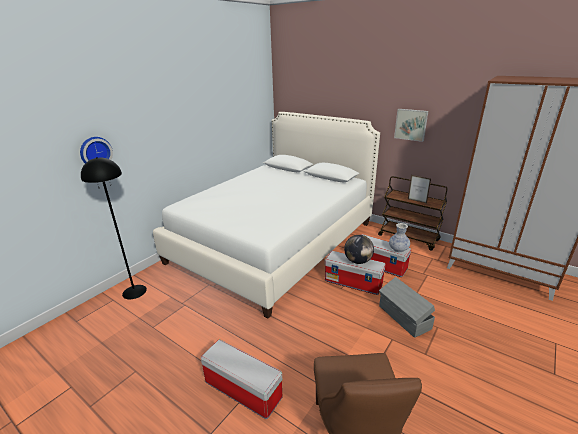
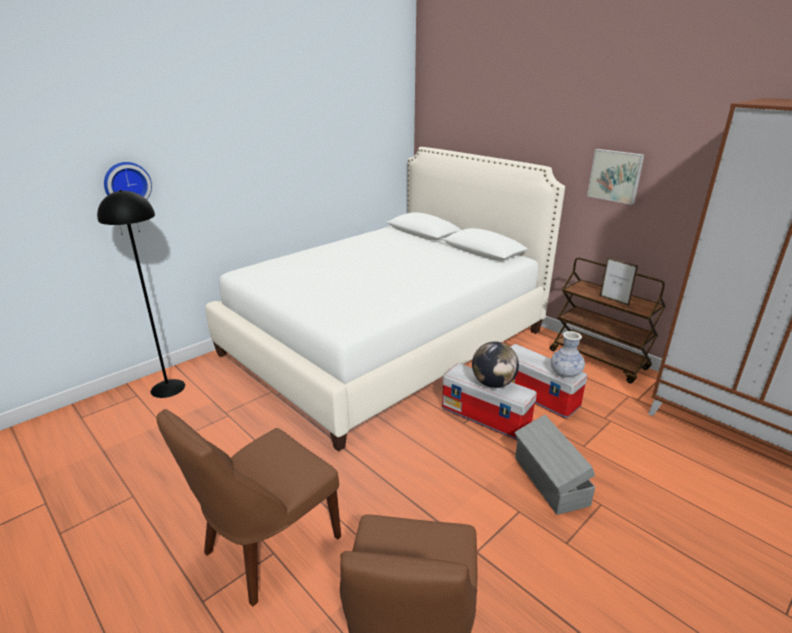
camera: 10 degrees right, 0 degrees up
storage box [201,340,282,419] -> brown chair [156,409,341,607]

